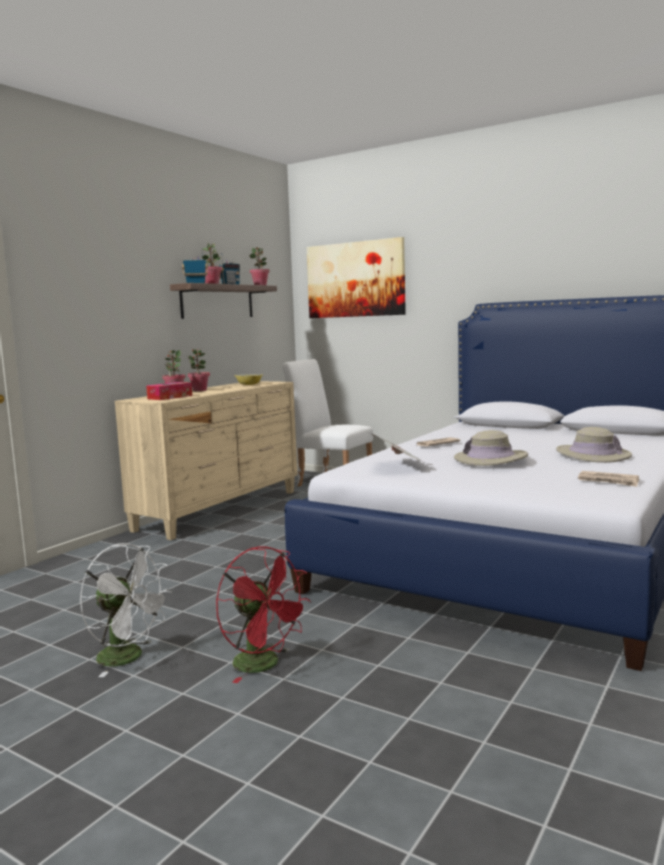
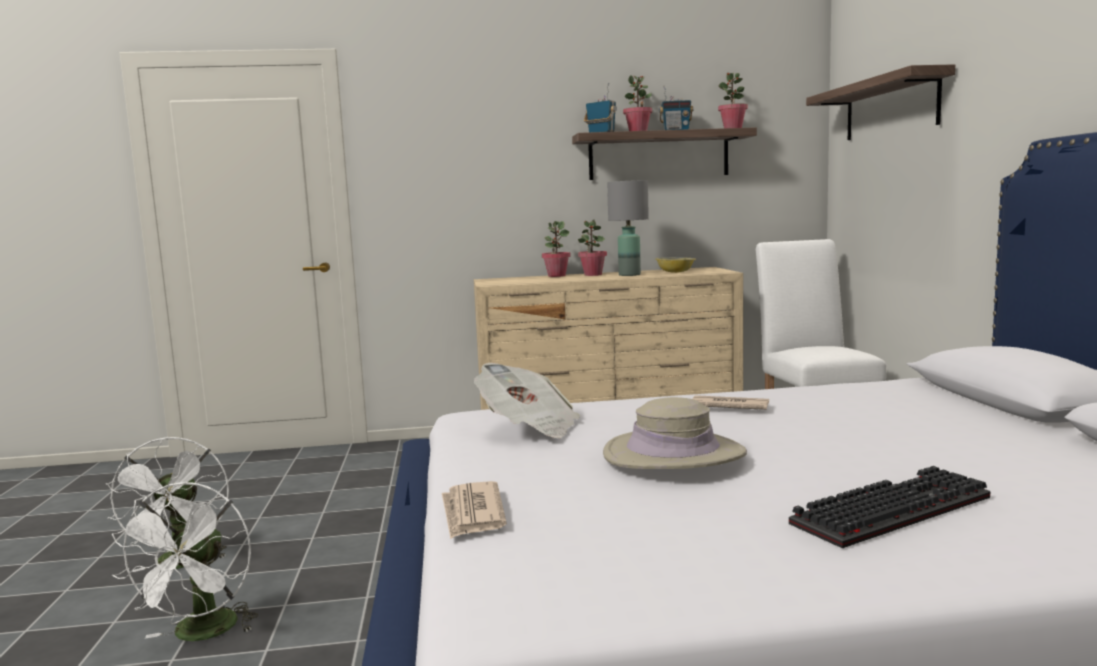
camera: 50 degrees right, 0 degrees up
tissue box [146,382,192,400] -> none
red fan [216,546,311,683] -> white fan [112,481,259,641]
picture [307,237,406,318] -> shelf [806,64,955,140]
beige hat [556,427,632,463] -> keyboard [789,466,990,548]
newspaper [578,471,639,487] -> newspaper moved to [442,481,507,539]
none -> grey table lamp [607,180,649,276]

